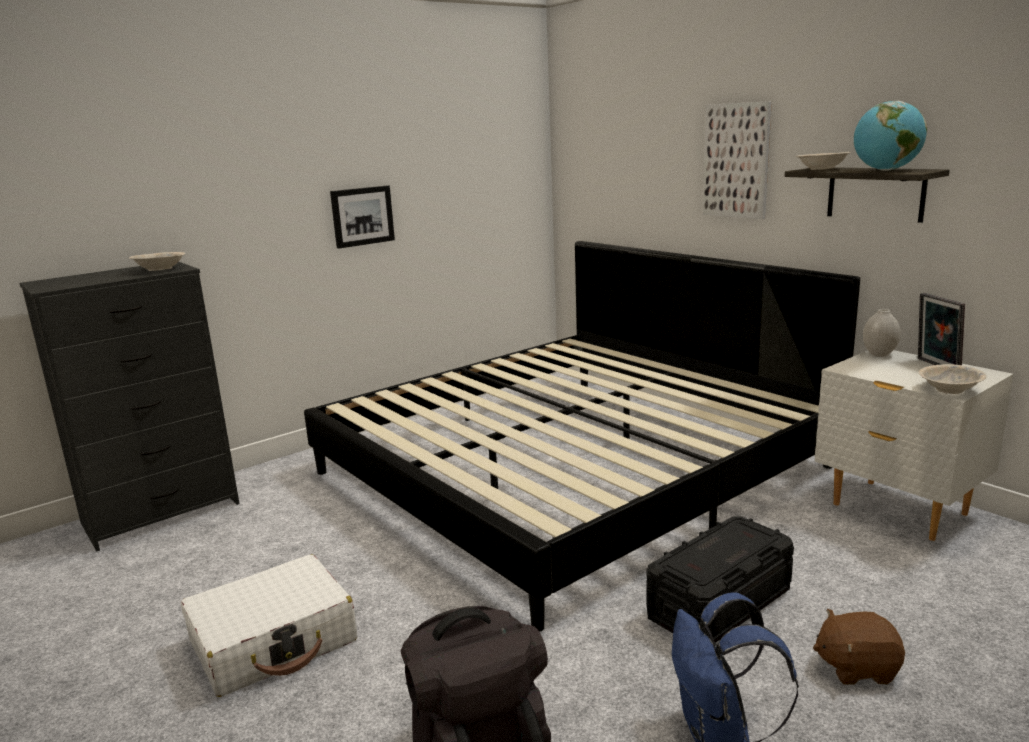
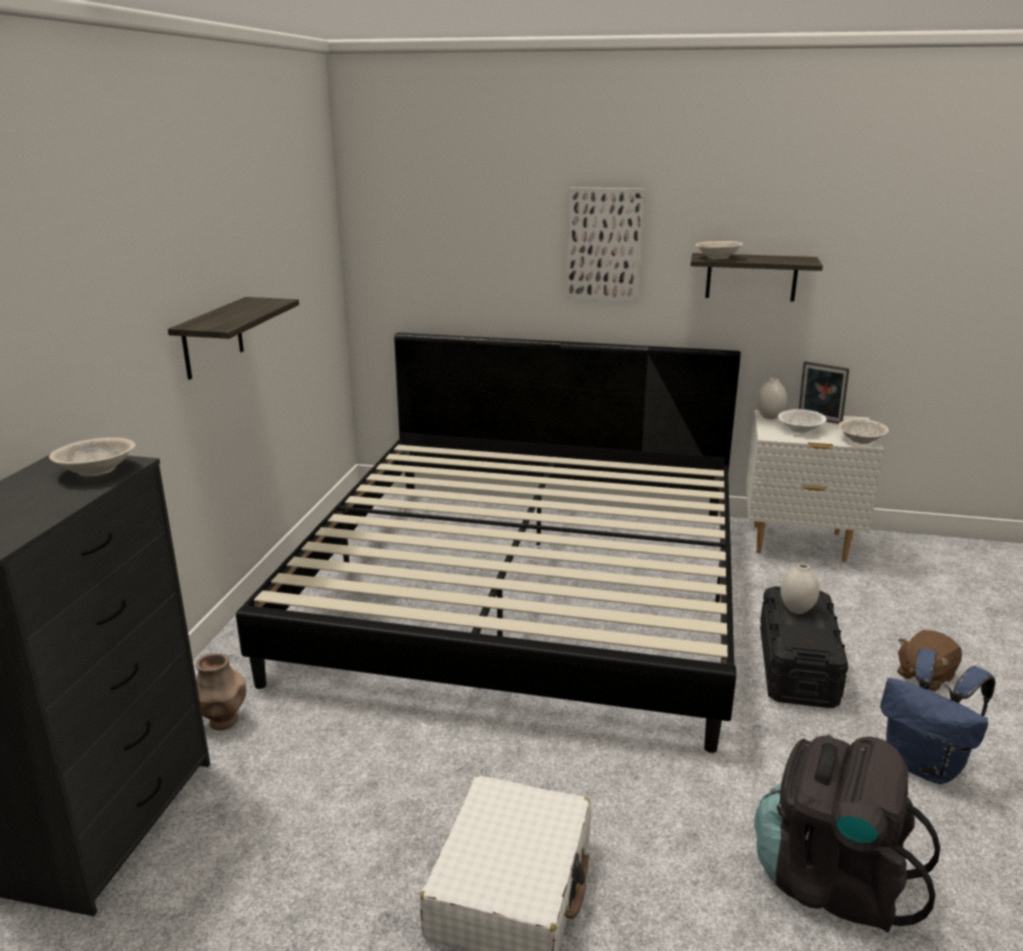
camera: 40 degrees left, 5 degrees up
picture [330,185,395,248] -> shelf [168,297,299,380]
globe [854,101,927,171] -> none
none -> brown vase [196,653,246,730]
none -> white bowl [778,409,827,433]
none -> white vase [781,563,820,614]

